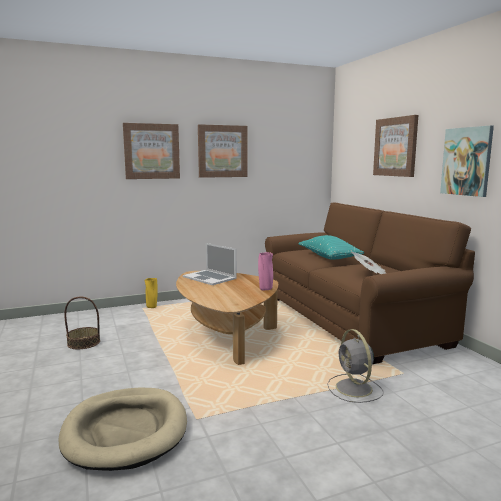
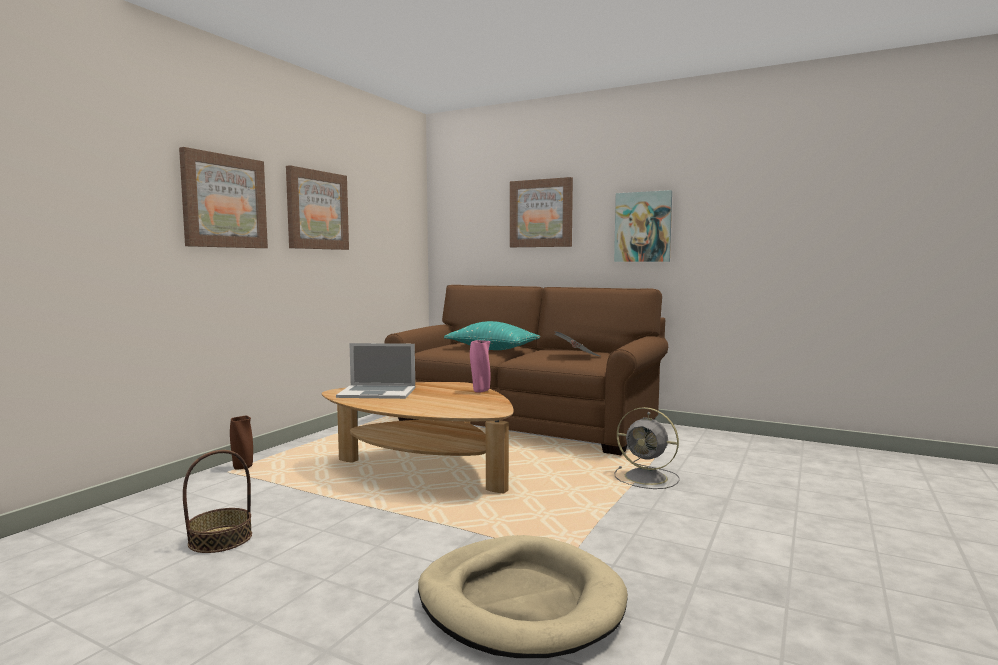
camera: 40 degrees left, 5 degrees down
yellow vase [145,278,158,308] -> brown vase [230,416,253,470]

